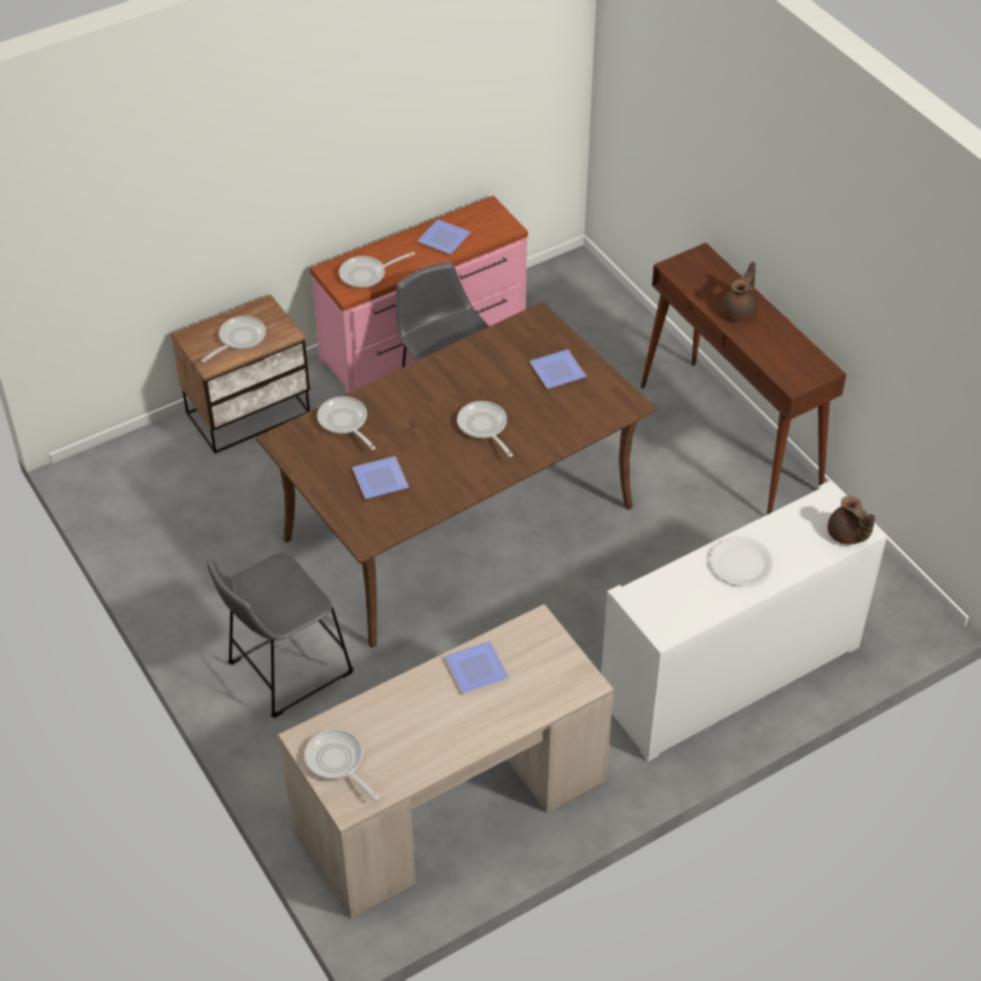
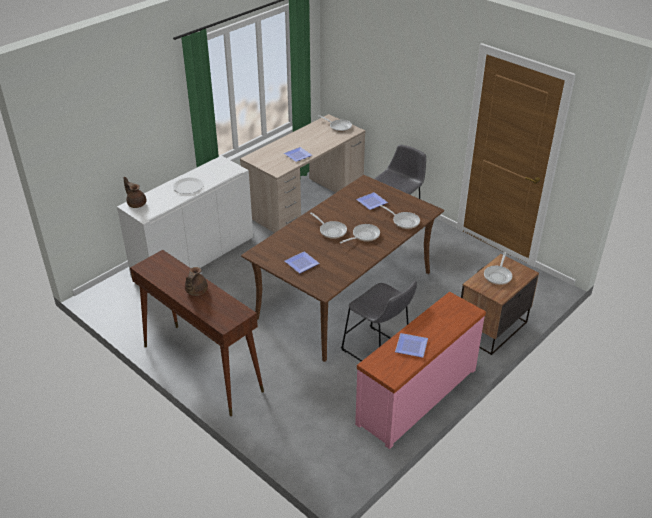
camera: 165 degrees right, 10 degrees down
frying pan [339,252,415,288] -> frying pan moved to [340,224,380,243]

